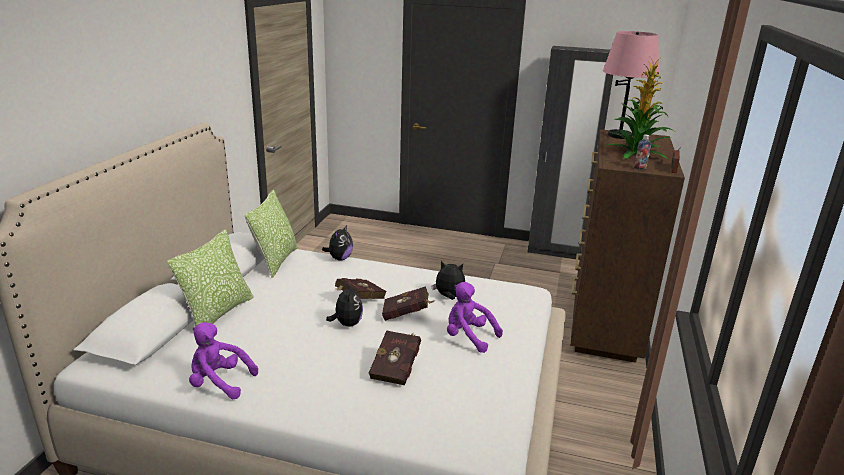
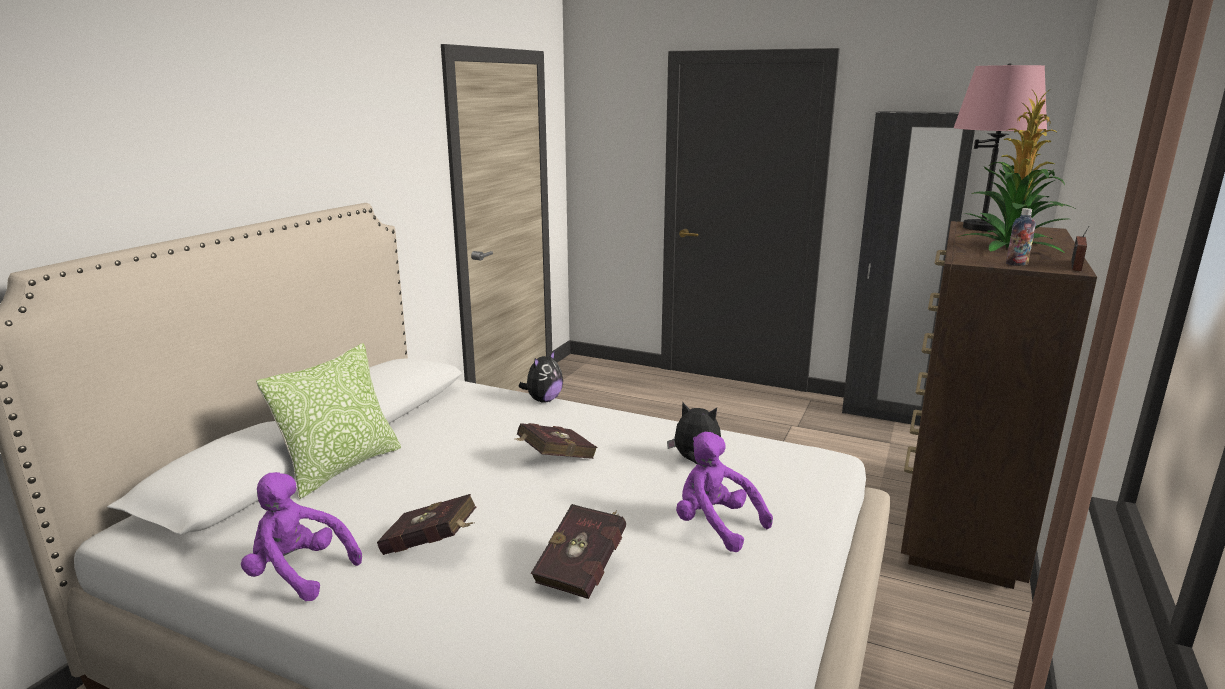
camera: 10 degrees right, 5 degrees down
pillow [245,190,298,278] -> none
plush toy [326,282,363,327] -> none
red book [382,286,436,321] -> red book moved to [377,494,476,555]

